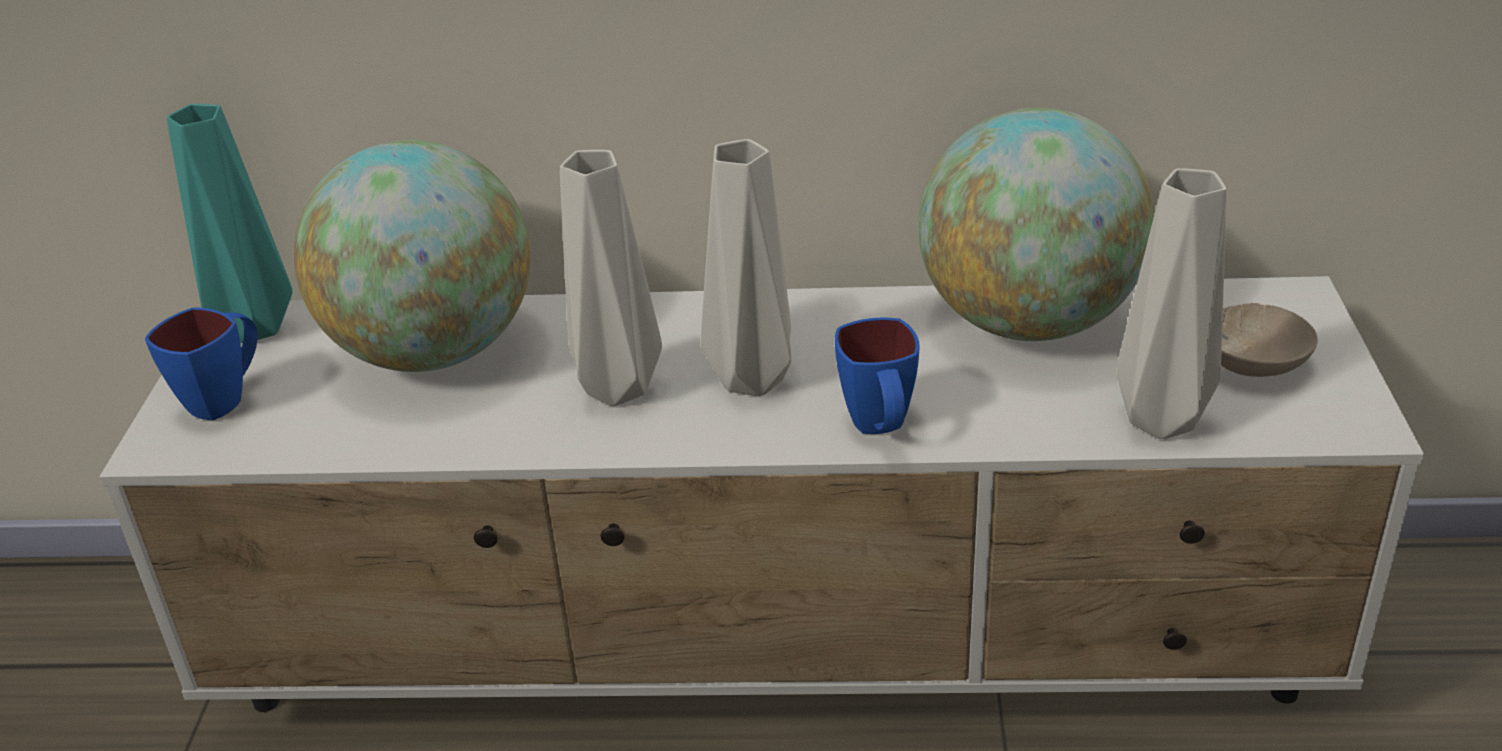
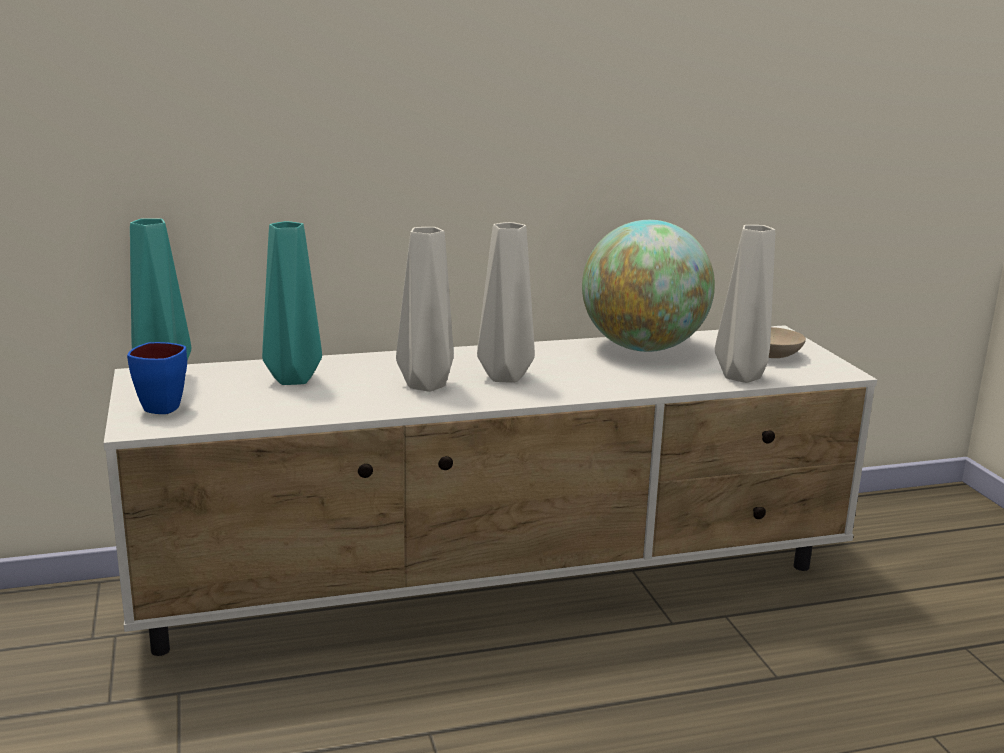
camera: 20 degrees left, 15 degrees down
globe [294,140,531,372] -> turquoise vase [262,221,322,385]
blue mug [835,318,919,434] -> none

